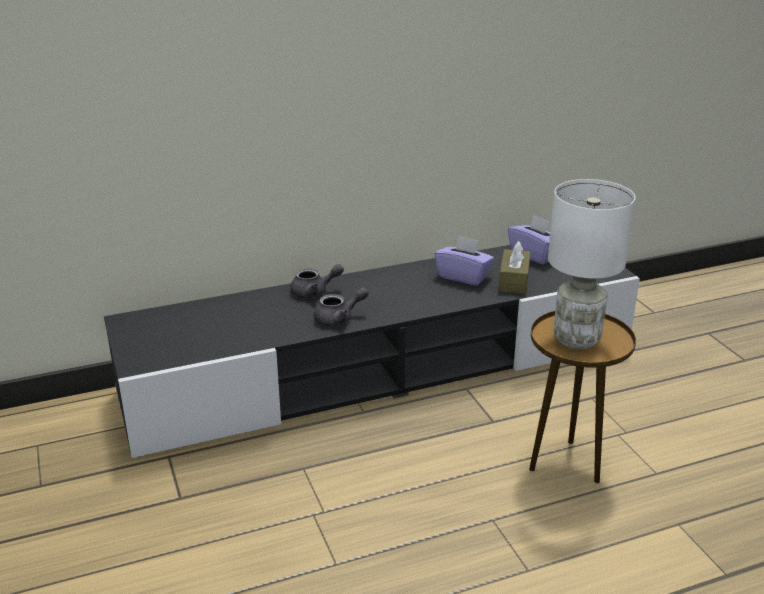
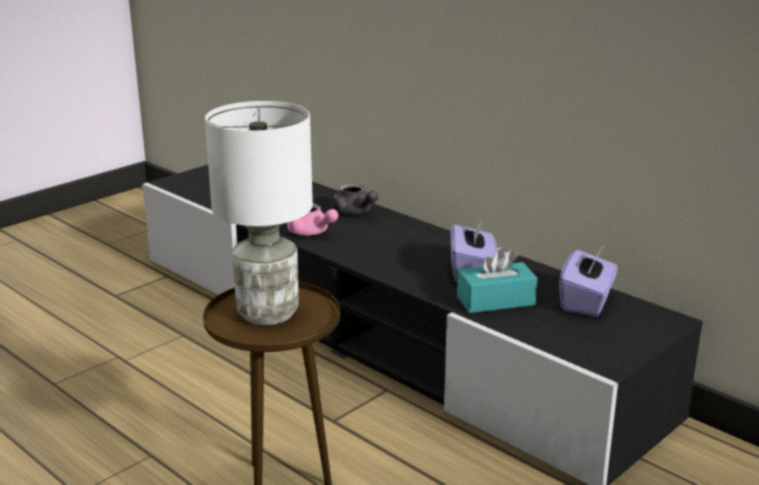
camera: 65 degrees right, 5 degrees down
grey teapot [314,287,369,326] -> pink teapot [287,203,339,236]
brown tissue box [499,241,530,294] -> turquoise tissue box [457,247,537,313]

